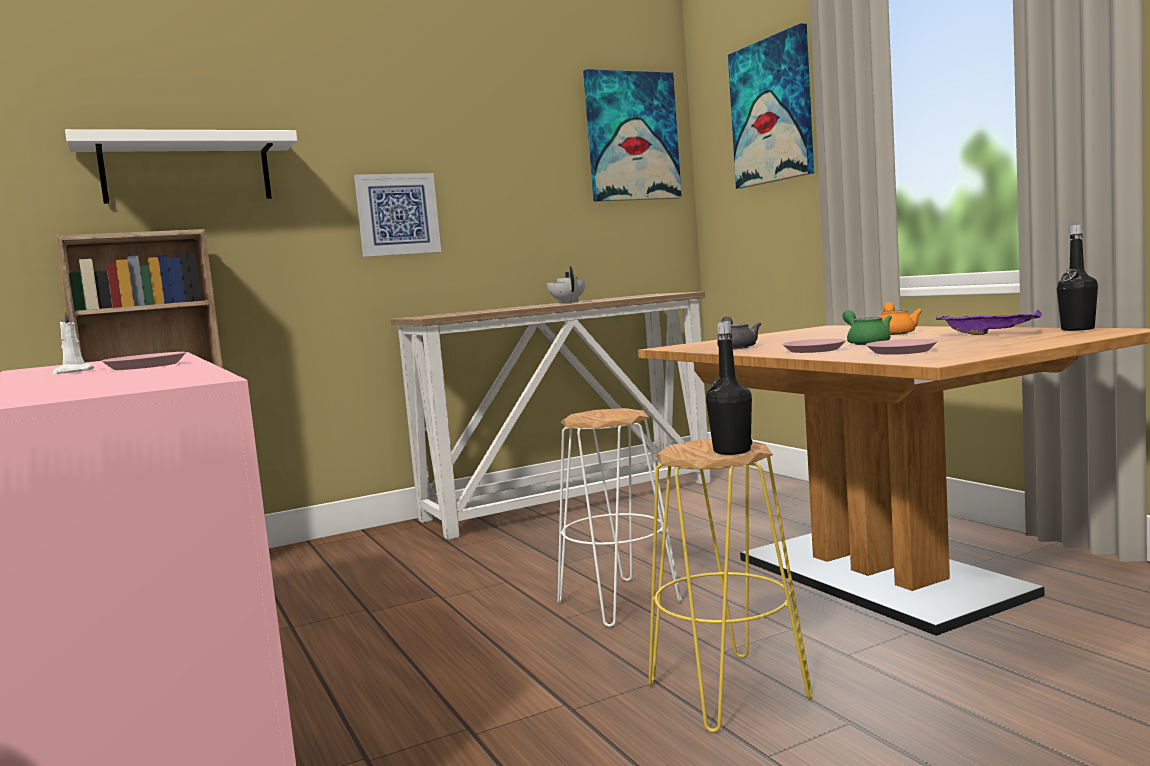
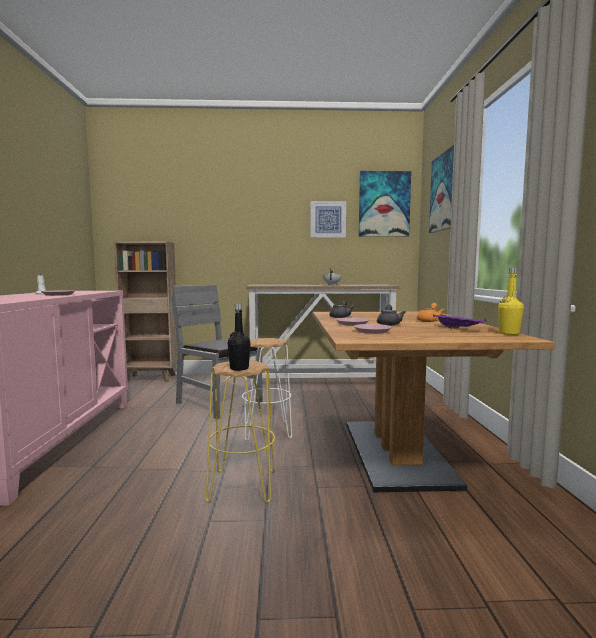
camera: 25 degrees right, 0 degrees up
white shelf [65,129,297,204] -> none
picture [354,173,441,257] -> picture moved to [311,201,346,238]
green teapot [842,310,892,345] -> grey teapot [377,305,406,325]
black bottle [1057,224,1098,331] -> yellow bottle [498,268,524,335]
none -> grey chair [171,284,263,419]

